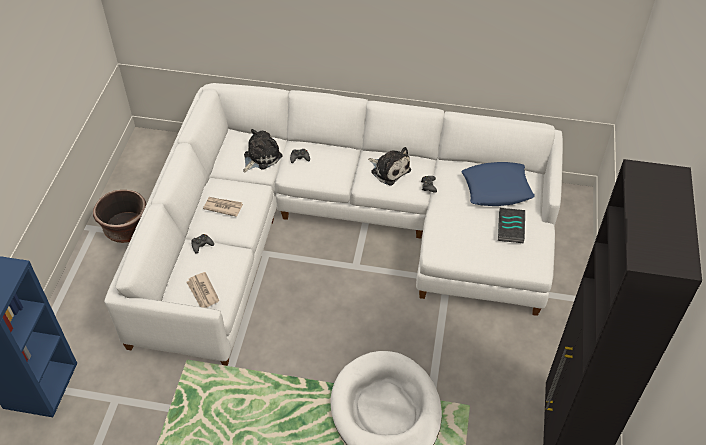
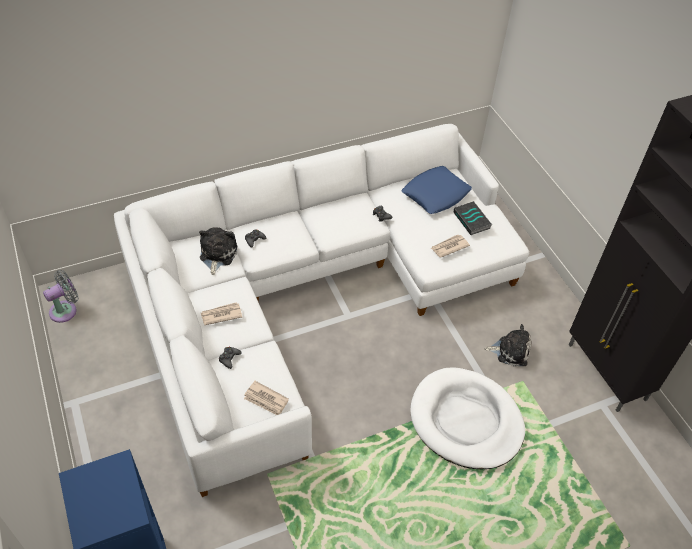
camera: 35 degrees left, 0 degrees up
brown planter [93,190,146,243] -> none
plush toy [368,147,411,186] -> plush toy moved to [485,324,531,367]
none -> grey fan [43,270,79,323]
none -> newspaper [431,235,470,257]

